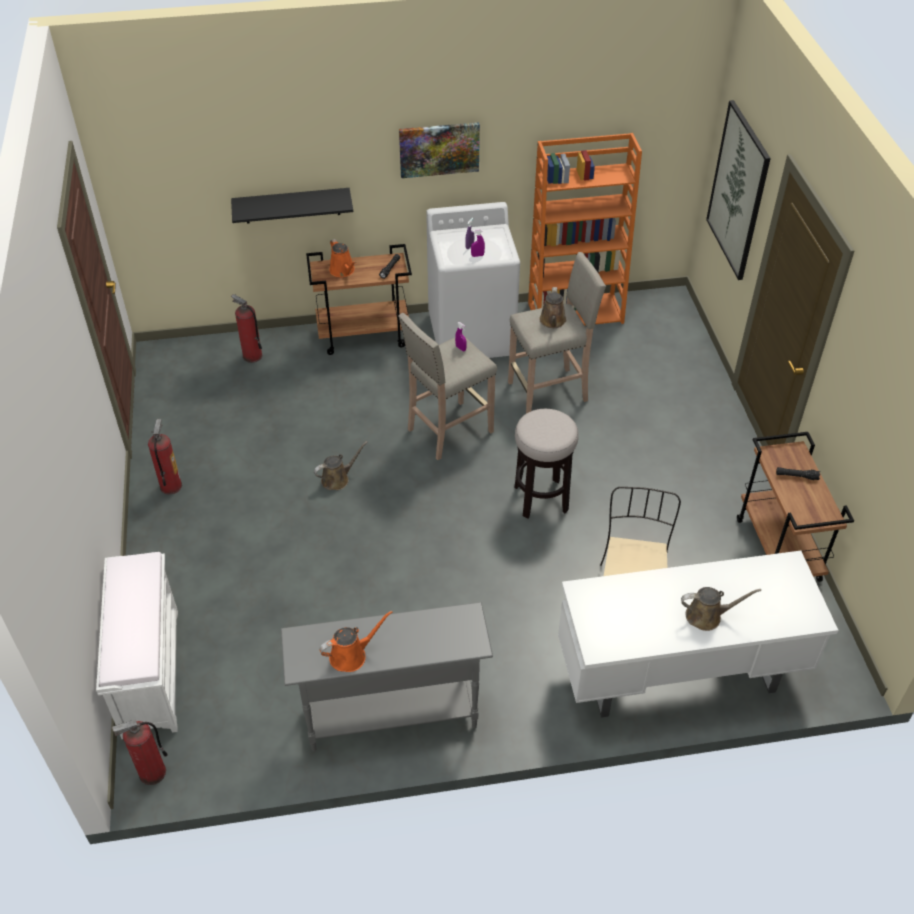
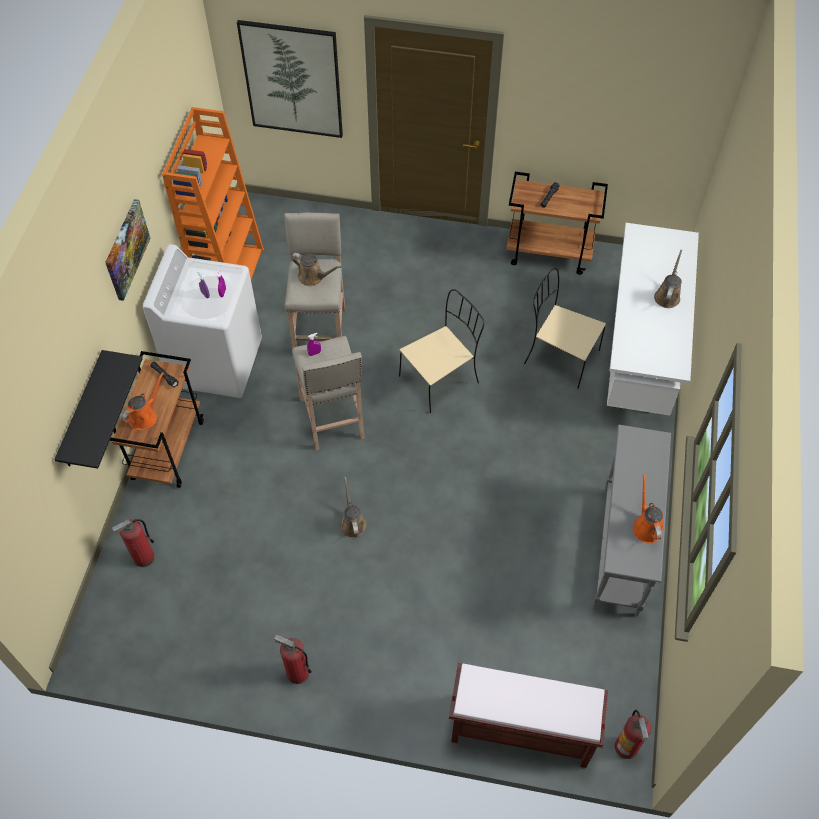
camera: 70 degrees left, 10 degrees up
white bench [96,552,178,739] -> brown bench [449,663,608,768]
orange watering can [329,239,356,277] -> orange watering can turned 45 degrees counterclockwise [122,372,164,430]
stool [515,409,579,519] -> beige chair [399,289,484,413]

